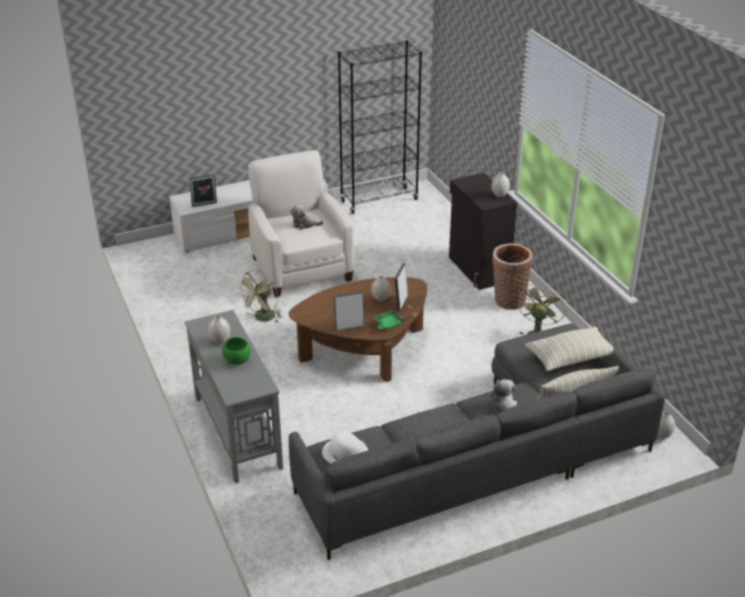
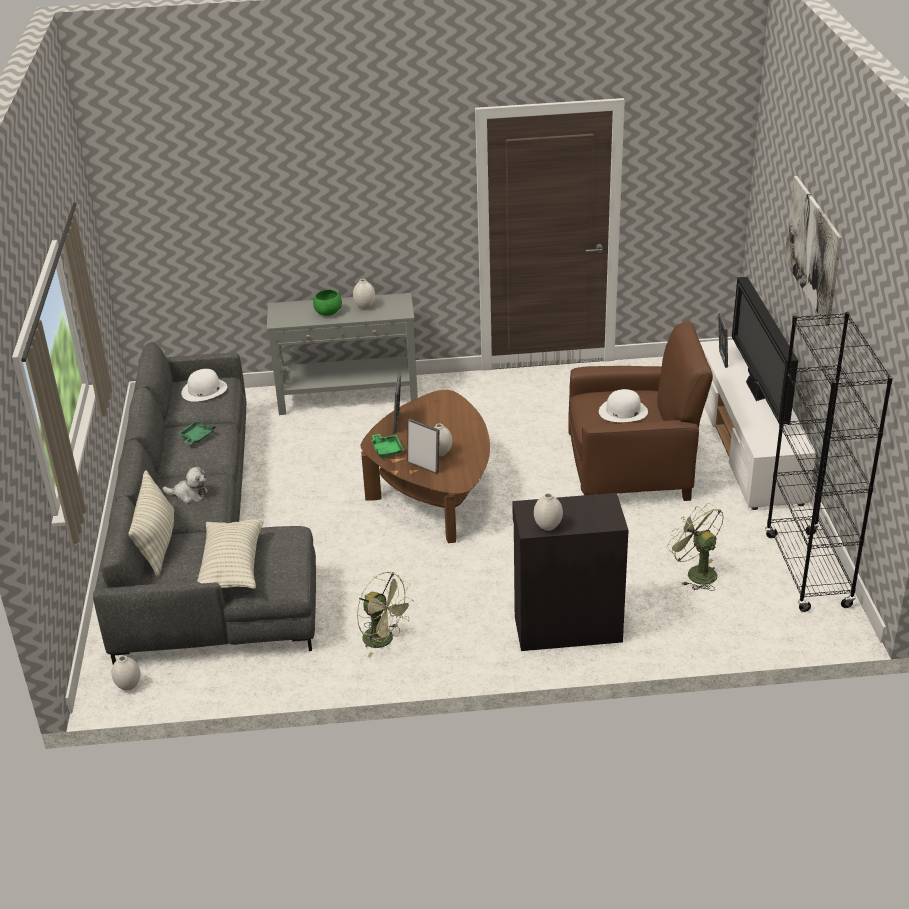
camera: 110 degrees right, 0 degrees up
green fan [237,270,282,323] -> green fan moved to [667,503,724,591]
white armchair [248,150,354,297] -> brown armchair [568,321,713,501]
plush toy [291,204,324,229] -> white hat [599,389,648,422]
basket [492,243,533,310] -> none
none -> green tray [177,421,215,444]
none -> television [732,277,798,424]
none -> picture [784,176,842,326]

